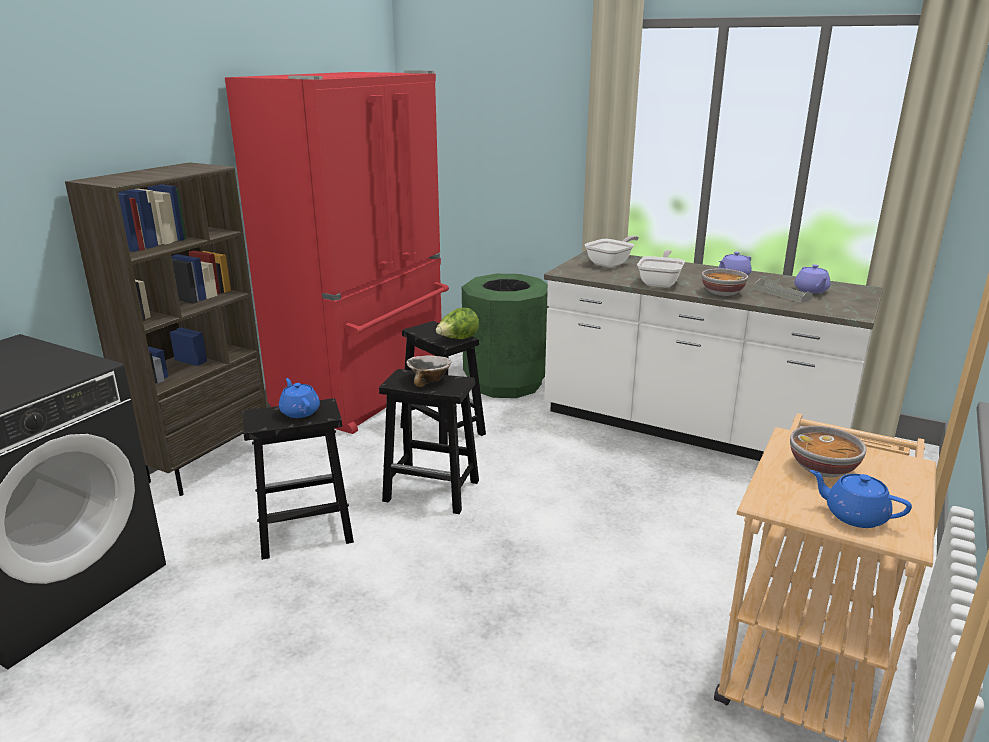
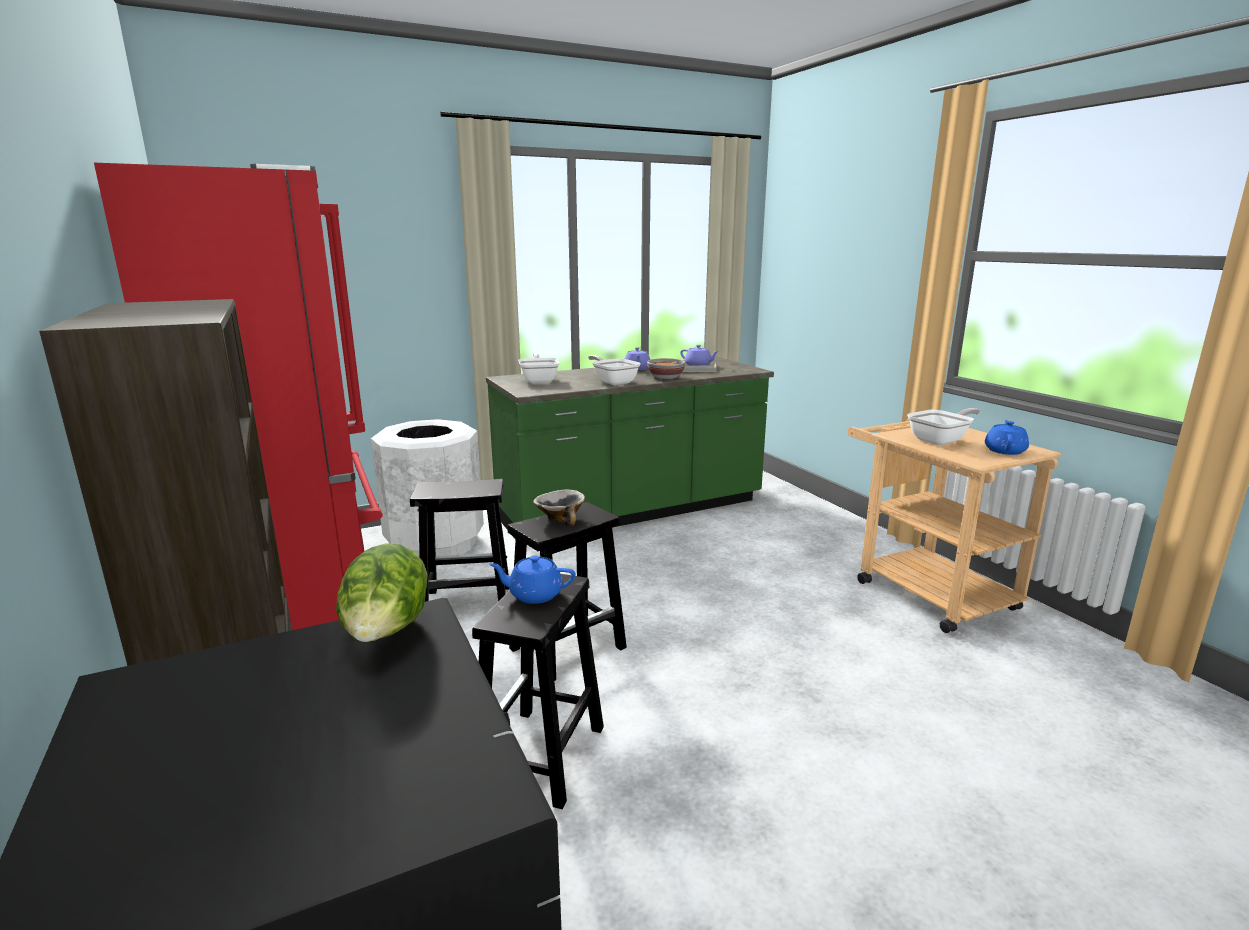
camera: 55 degrees left, 5 degrees down
lettuce [436,308,479,339] -> lettuce moved to [336,543,428,642]
green trash can [462,274,549,398] -> white trash can [371,419,484,556]
white counter [544,250,883,461] -> green counter [486,357,774,540]
bowl [790,426,867,477] -> frying pan [907,408,980,445]
blue teapot [810,470,912,528] -> blue teapot turned 135 degrees clockwise [985,420,1029,455]

